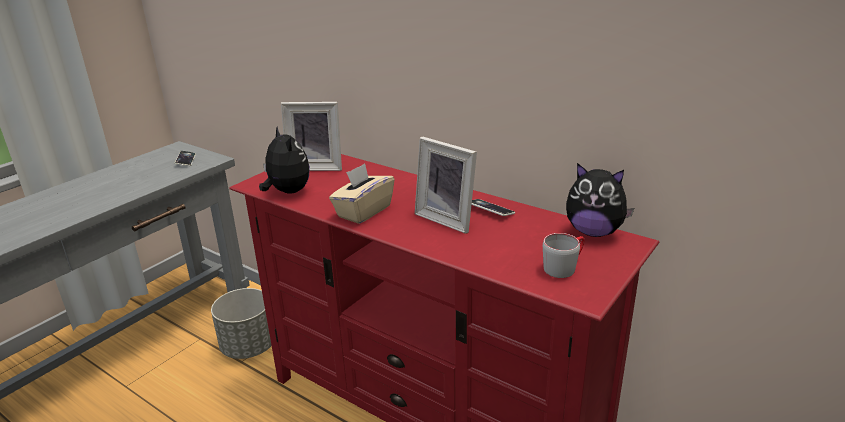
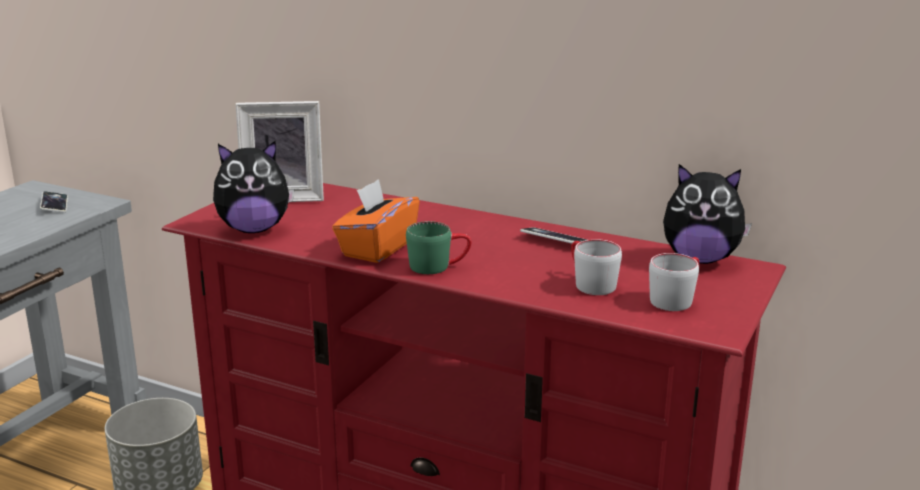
camera: 10 degrees left, 5 degrees down
plush toy [259,127,310,194] -> plush toy turned 120 degrees clockwise [213,141,294,233]
beige tissue box [329,164,395,224] -> orange tissue box [332,179,420,263]
picture frame [415,137,477,234] -> none
none -> green mug [406,221,472,274]
none -> grey mug [571,239,622,295]

